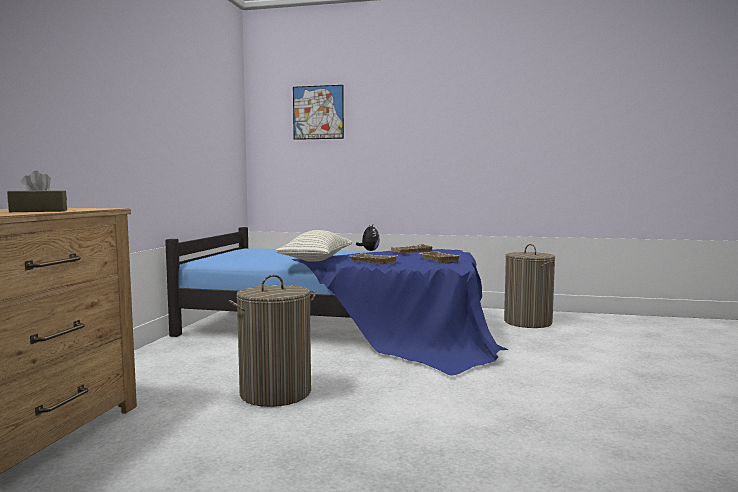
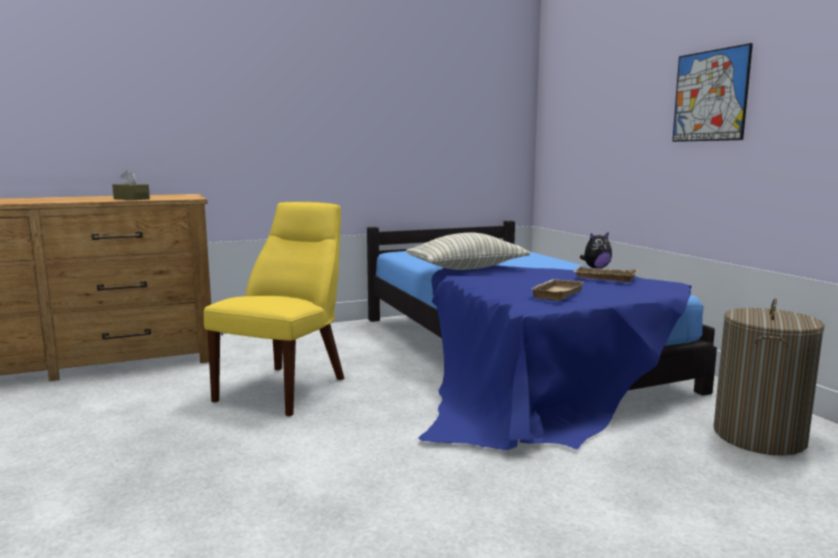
camera: 55 degrees right, 5 degrees up
laundry basket [229,275,316,407] -> yellow chair [204,202,344,416]
picture [293,85,344,140] -> picture moved to [672,43,753,142]
beige tray [350,253,398,264] -> none

